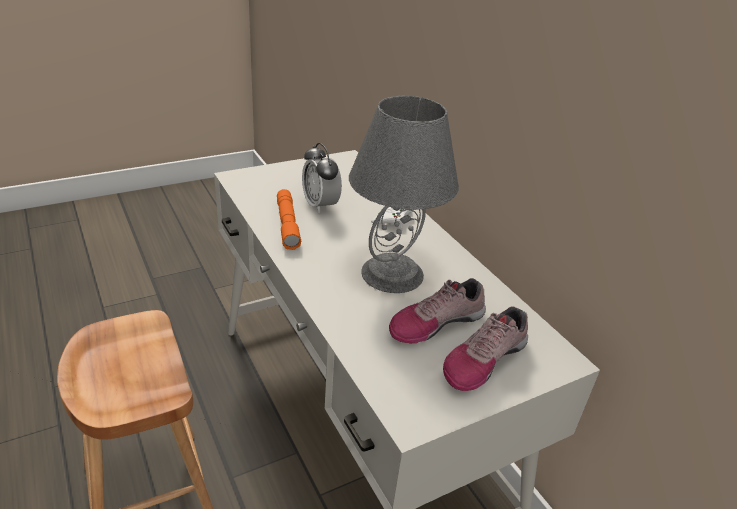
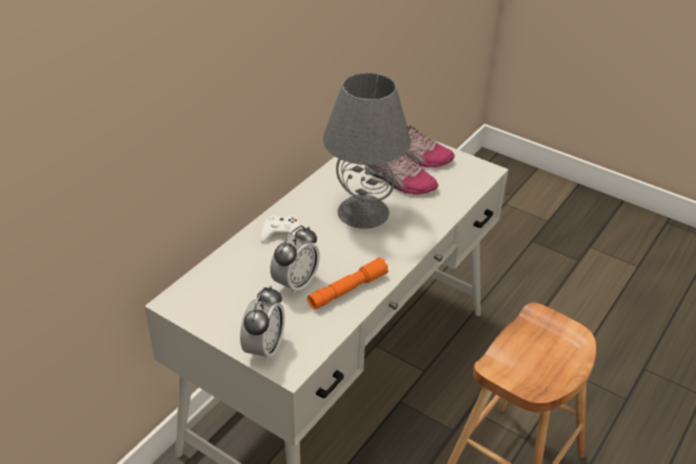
camera: 115 degrees left, 5 degrees up
none -> alarm clock [240,286,285,363]

